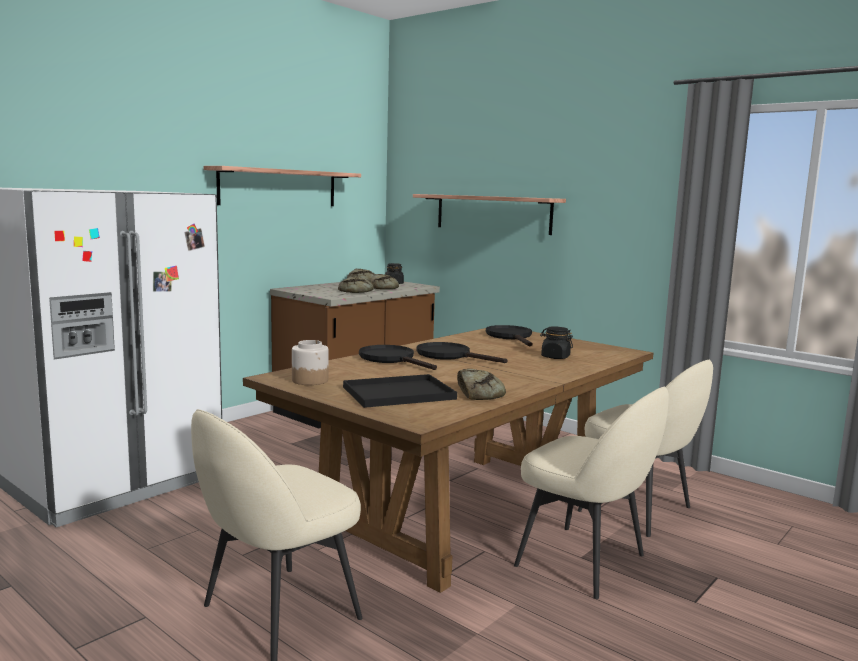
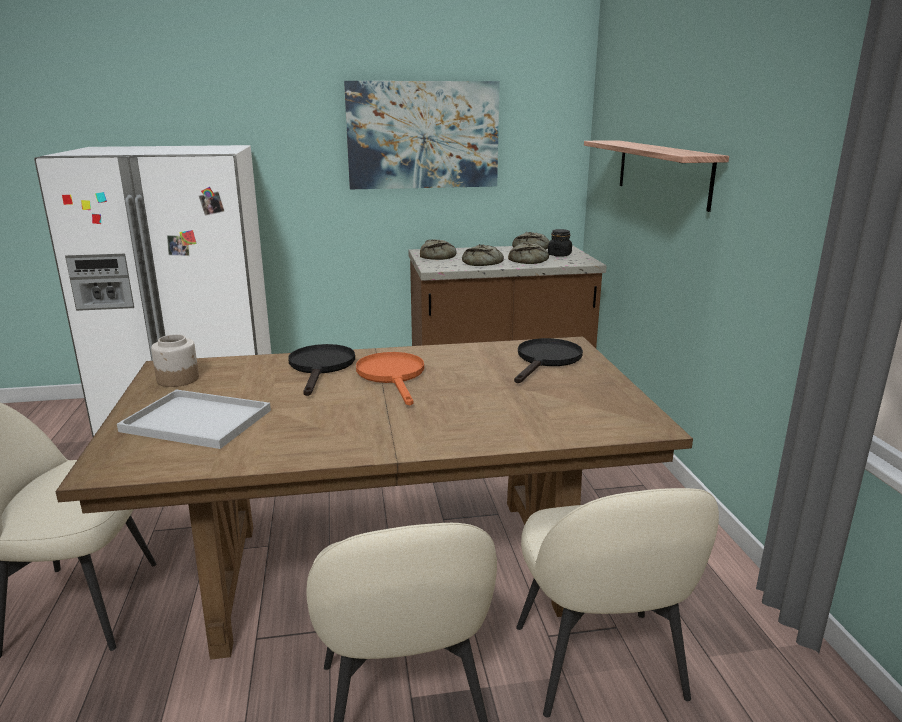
camera: 40 degrees right, 10 degrees up
shelf [204,166,361,206] -> picture [344,81,500,189]
black tray [343,374,457,408] -> white tray [117,390,271,449]
black frying pan [416,342,507,363] -> orange frying pan [356,352,424,405]
bread [457,369,506,400] -> bread moved to [420,239,457,260]
black jar [540,327,573,359] -> none

